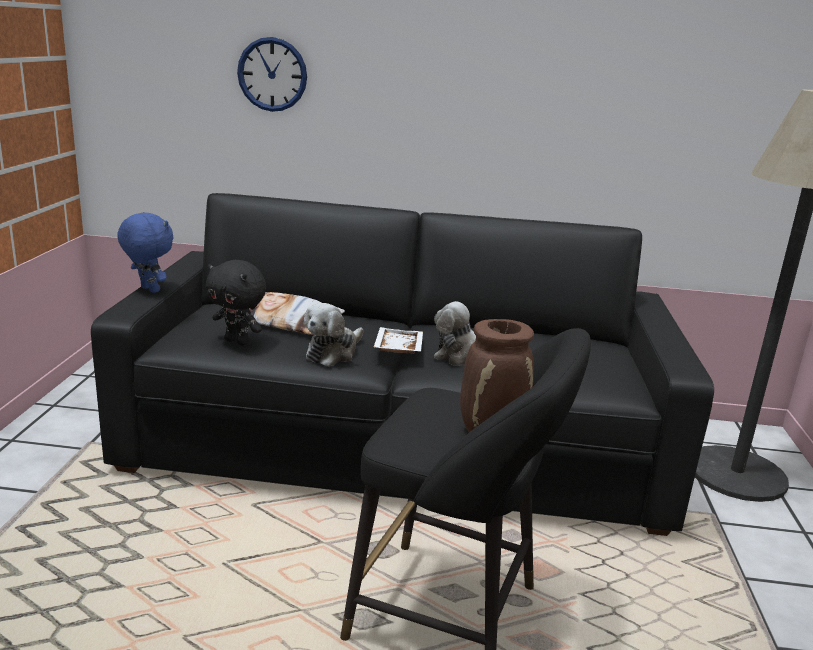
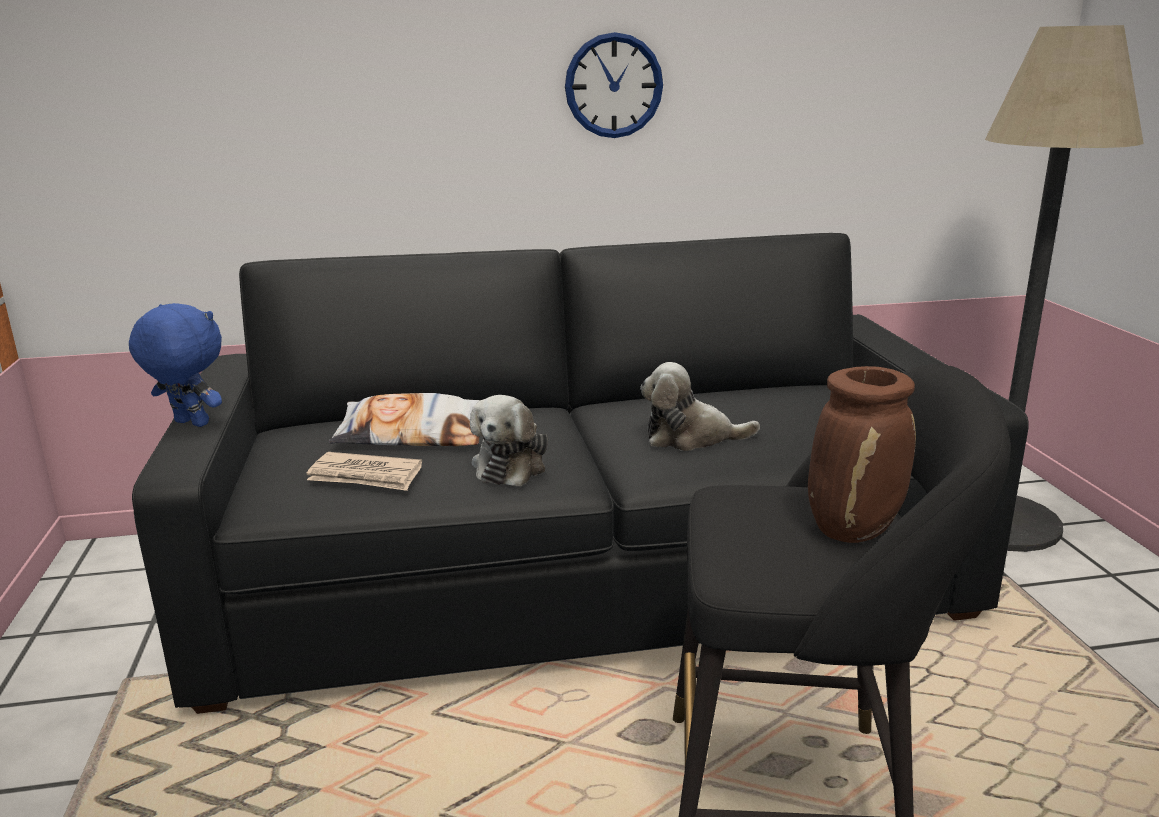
camera: 15 degrees left, 0 degrees up
black plush toy [206,260,266,346] -> newspaper [306,452,422,491]
wall clock [237,37,307,112] -> wall clock moved to [565,32,663,138]
white tray [374,327,423,354] -> none

